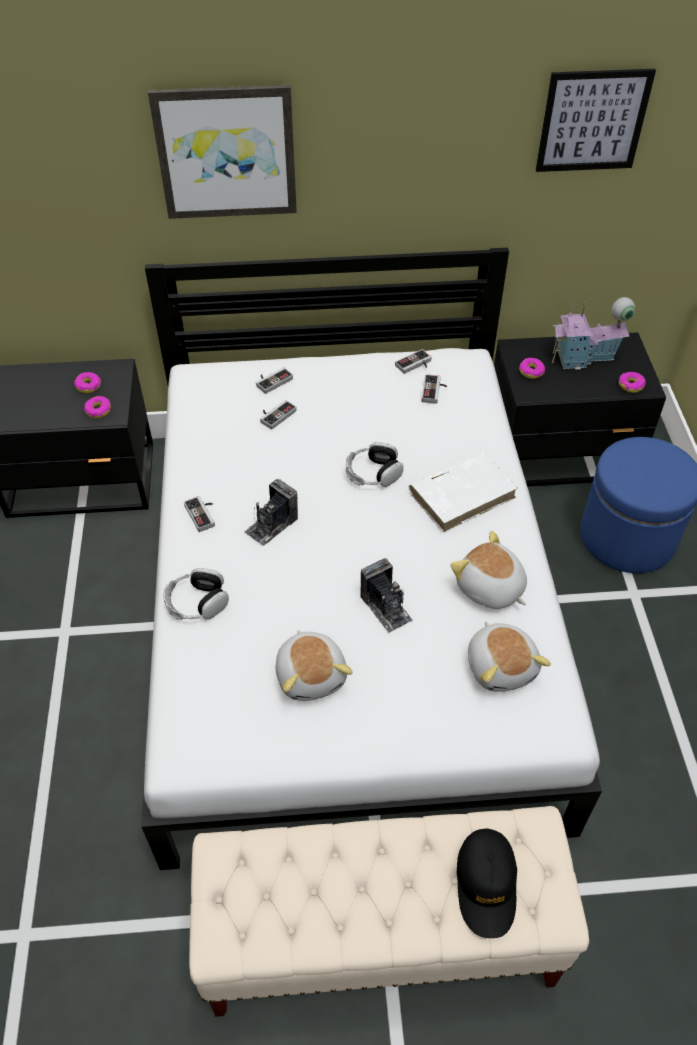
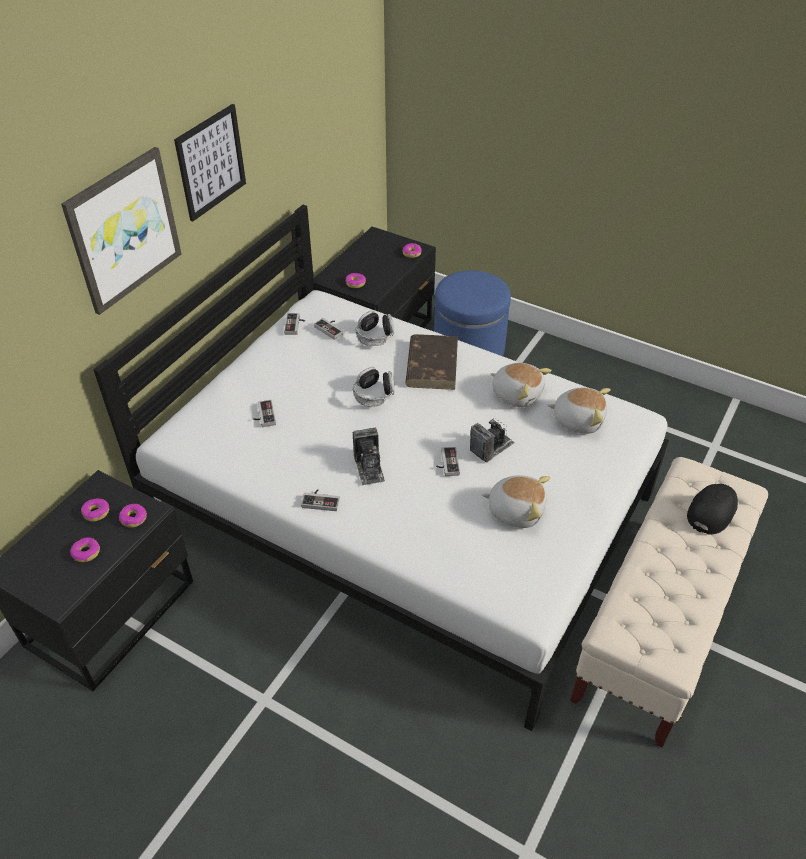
camera: 55 degrees left, 5 degrees down
headphones [163,568,229,620] -> headphones moved to [356,311,394,346]
game controller [256,367,293,394] -> game controller moved to [436,447,460,476]
camera [360,558,412,633] -> camera turned 45 degrees counterclockwise [470,418,515,463]
white book [409,452,518,532] -> brown book [405,334,458,390]
plush toy [450,531,527,609] -> plush toy turned 135 degrees counterclockwise [491,363,552,407]
black cap [457,828,517,938] -> black cap turned 90 degrees counterclockwise [687,484,738,534]
picture [536,69,656,172] -> picture moved to [174,104,246,222]
toy house [552,297,635,369] -> none
none -> donut [70,537,100,562]

